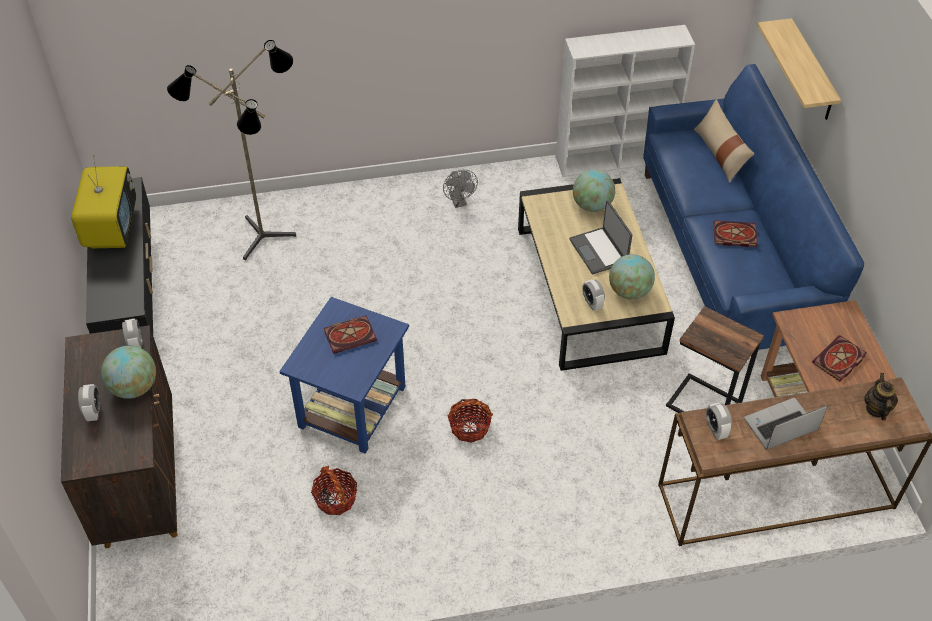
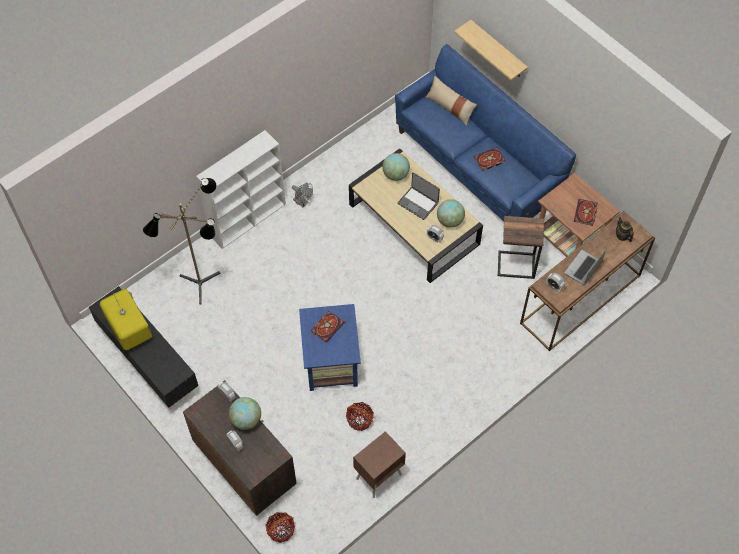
camera: 30 degrees left, 10 degrees up
basket [447,399,493,443] -> basket moved to [265,512,295,543]
white bookcase [556,25,695,177] -> white bookcase moved to [196,130,286,249]
none -> brown nightstand [353,431,406,498]

